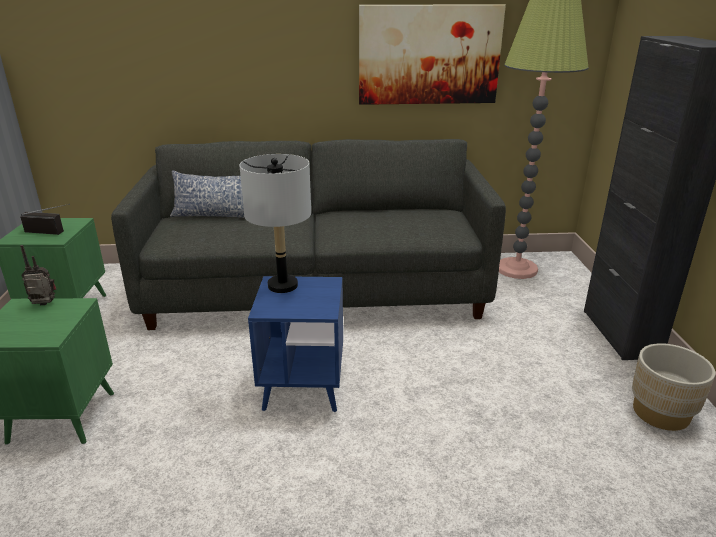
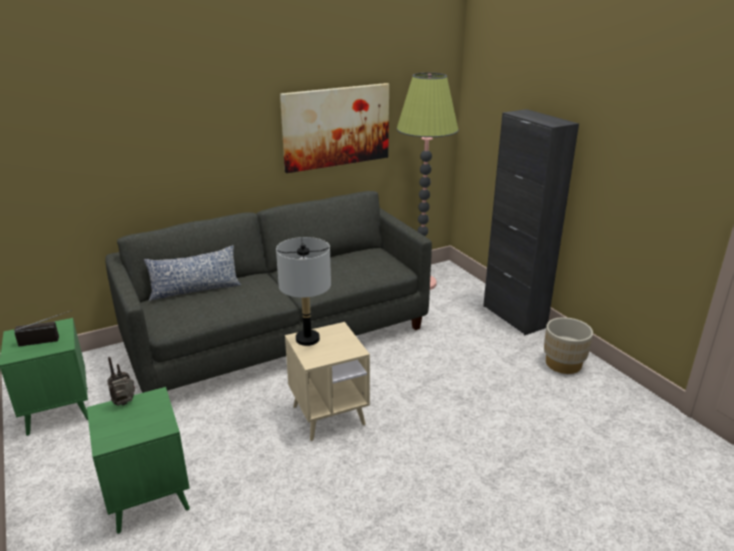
camera: 25 degrees left, 0 degrees up
blue side table [248,276,343,412] -> beige side table [285,322,370,441]

